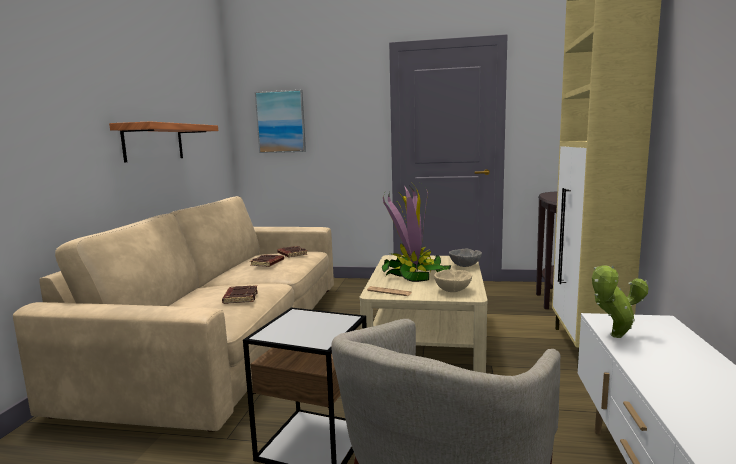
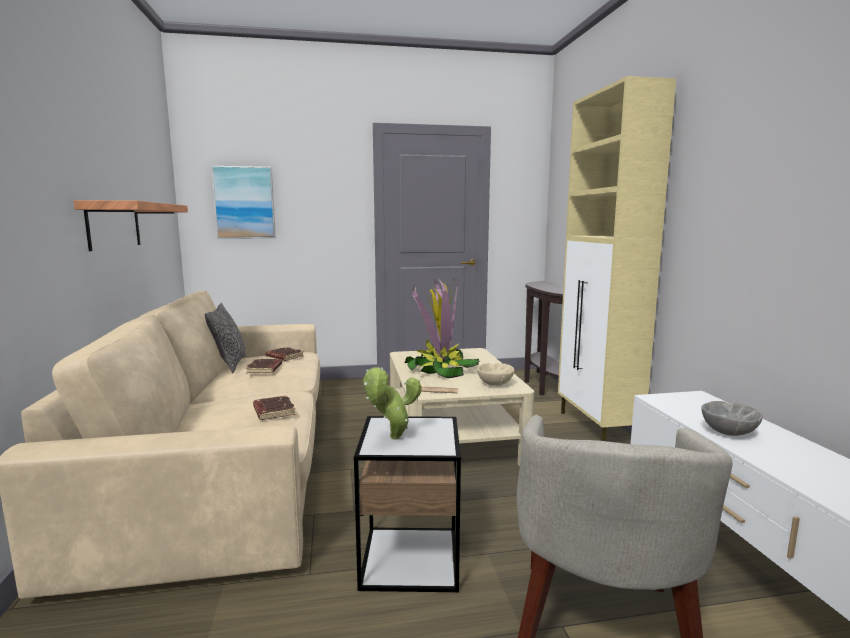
camera: 20 degrees left, 0 degrees up
grey bowl [449,249,482,267] -> grey bowl moved to [701,401,762,436]
potted plant [592,265,649,338] -> potted plant moved to [363,367,422,439]
none -> pillow [205,303,246,373]

